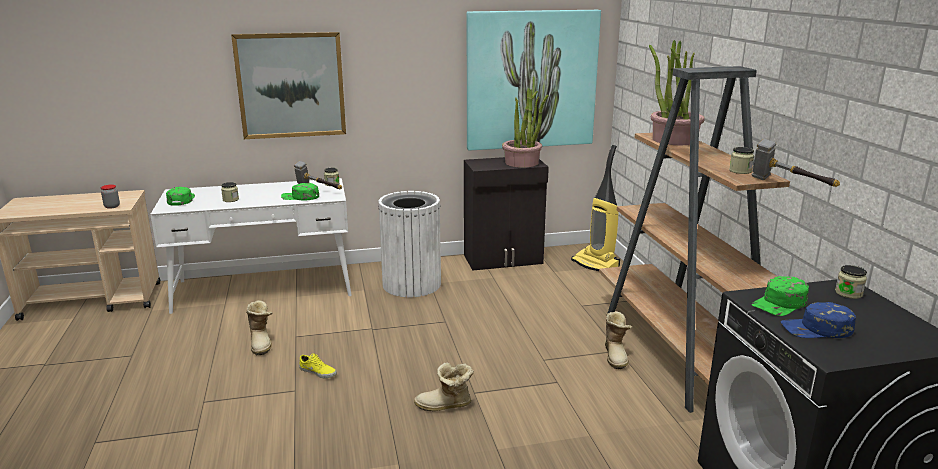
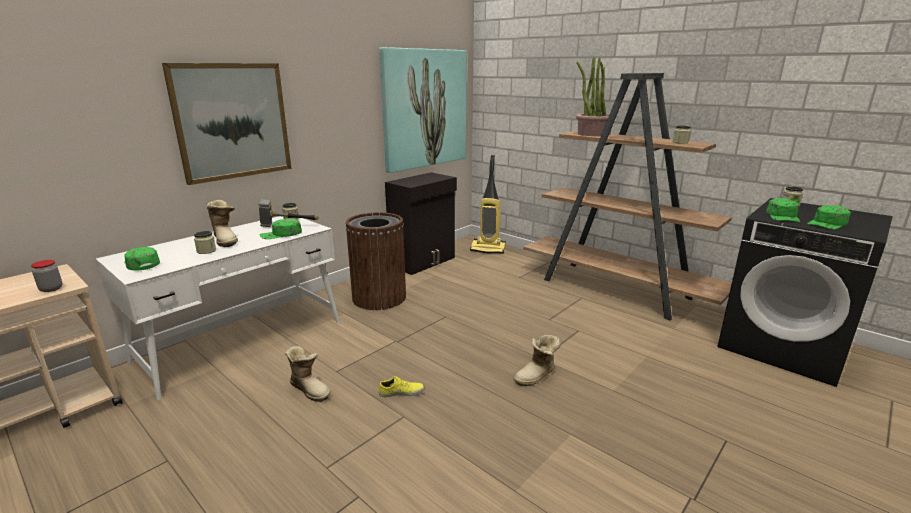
camera: 35 degrees left, 0 degrees up
white trash can [378,191,441,297] -> brown trash can [346,212,406,310]
potted plant [502,88,549,168] -> none
boot [605,311,632,369] -> boot moved to [207,200,238,247]
hammer [751,139,840,187] -> none
blue cap [781,302,856,338] -> green cap [807,205,851,230]

